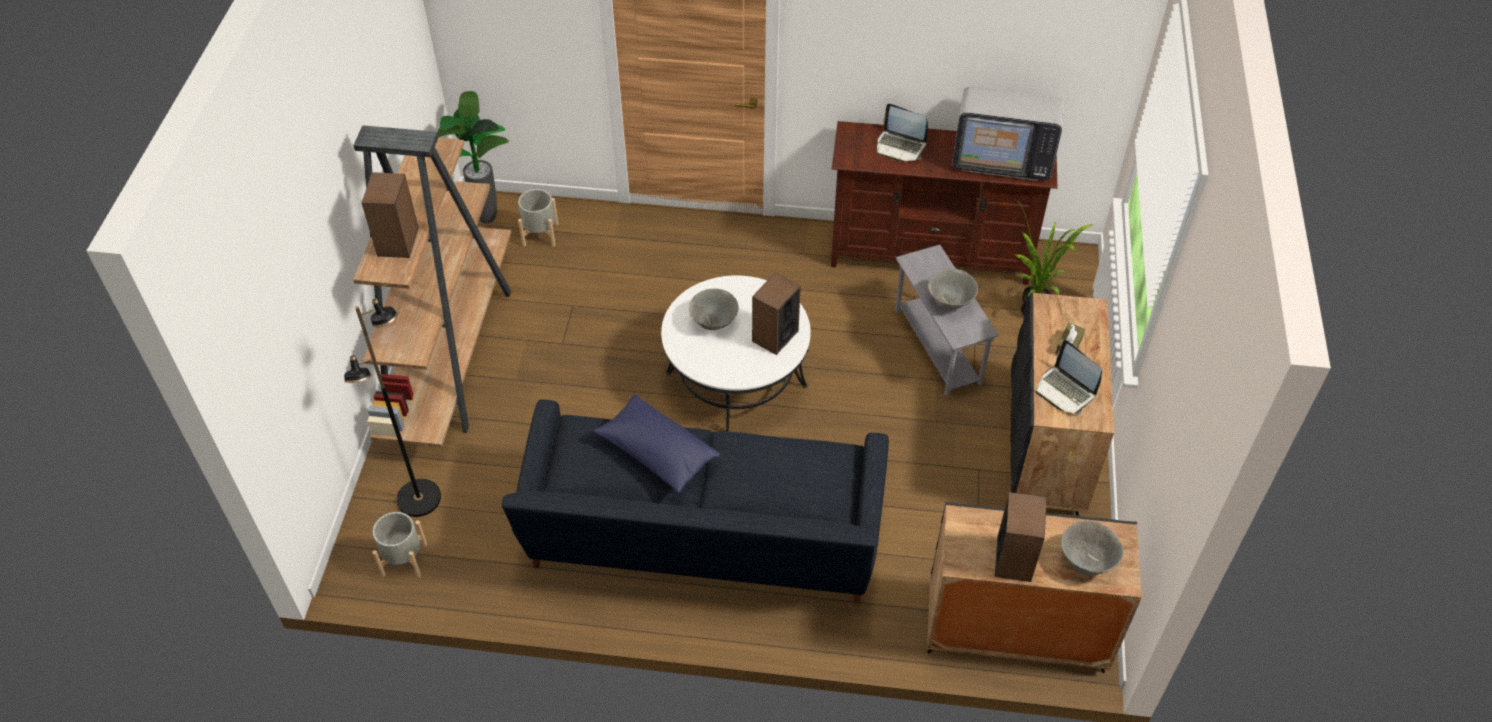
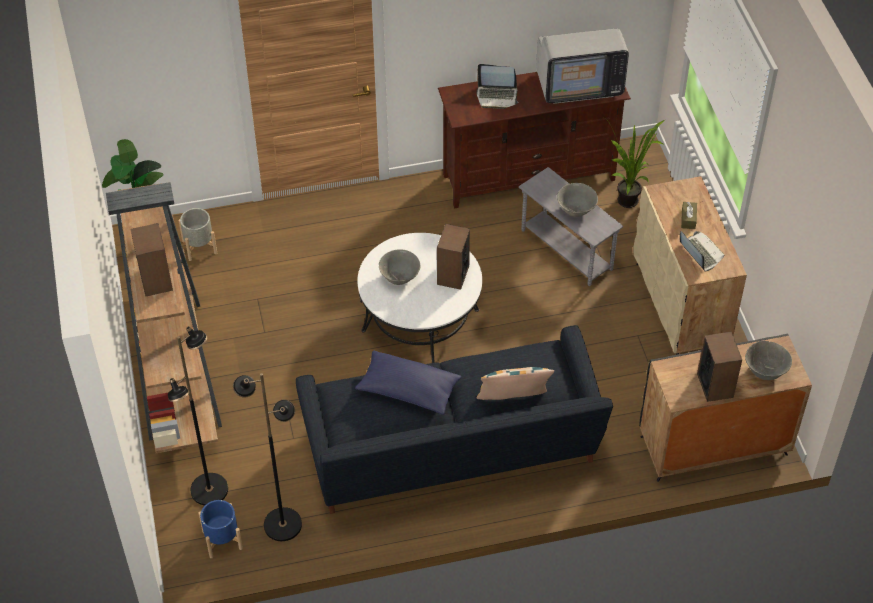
camera: 20 degrees left, 0 degrees up
grey planter [372,512,427,577] -> blue planter [199,500,243,558]
black cabinet [1010,292,1114,516] -> beige cabinet [633,176,747,355]
laptop [1036,340,1102,414] -> laptop turned 150 degrees counterclockwise [680,231,724,272]
none -> black floor lamp [233,373,302,541]
none -> pillow [477,367,554,400]

